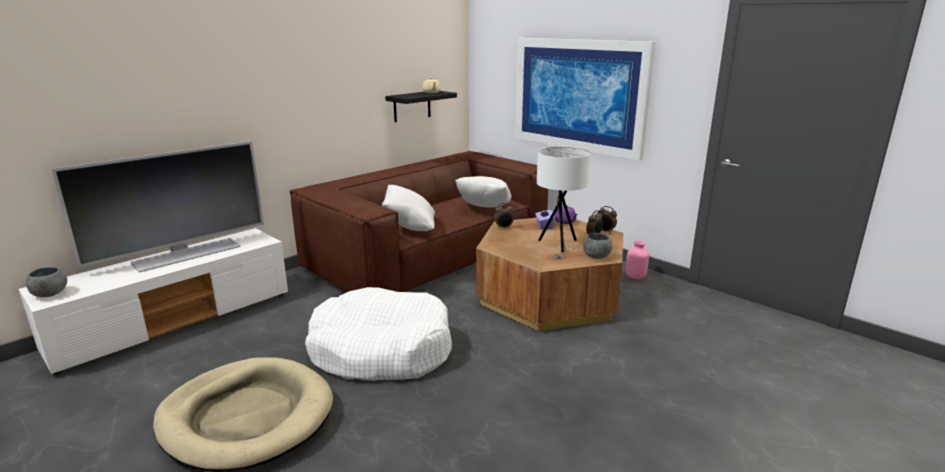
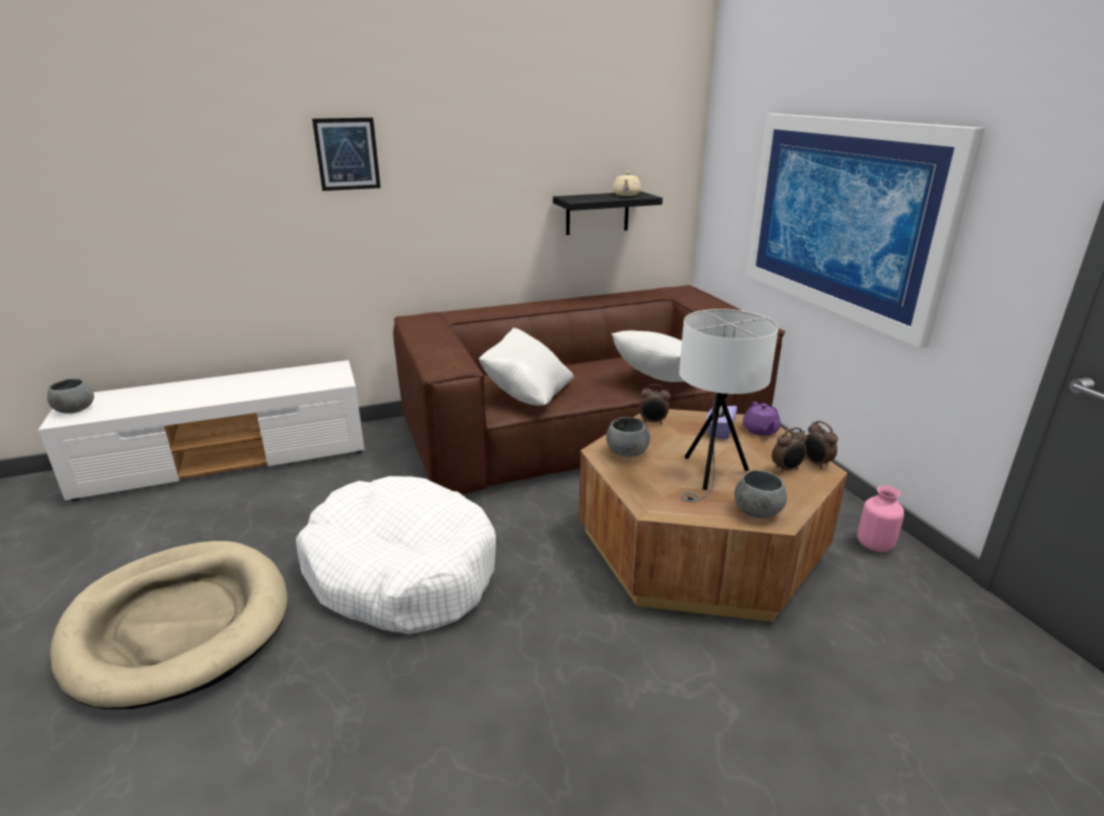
camera: 25 degrees right, 5 degrees up
television [51,141,264,272] -> none
none -> picture [312,118,381,191]
none -> grey bowl [606,417,650,457]

